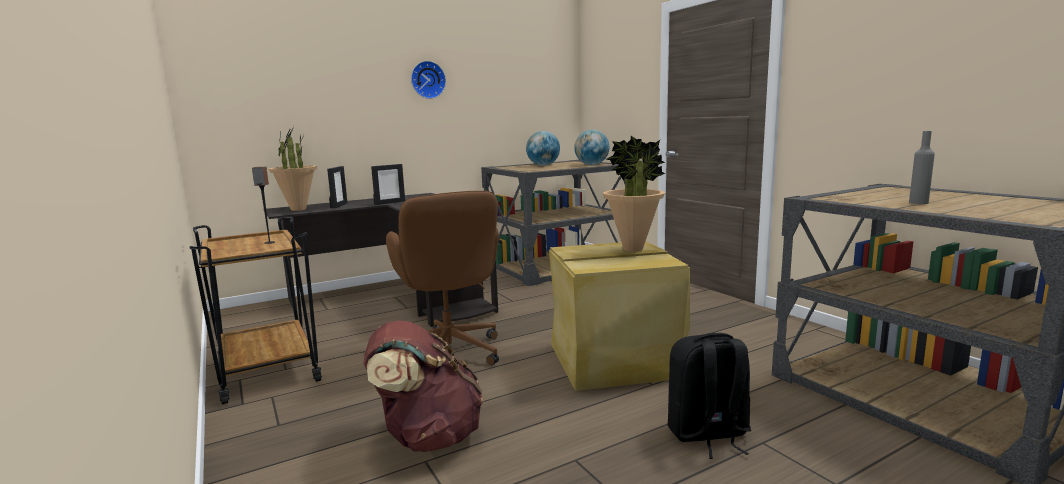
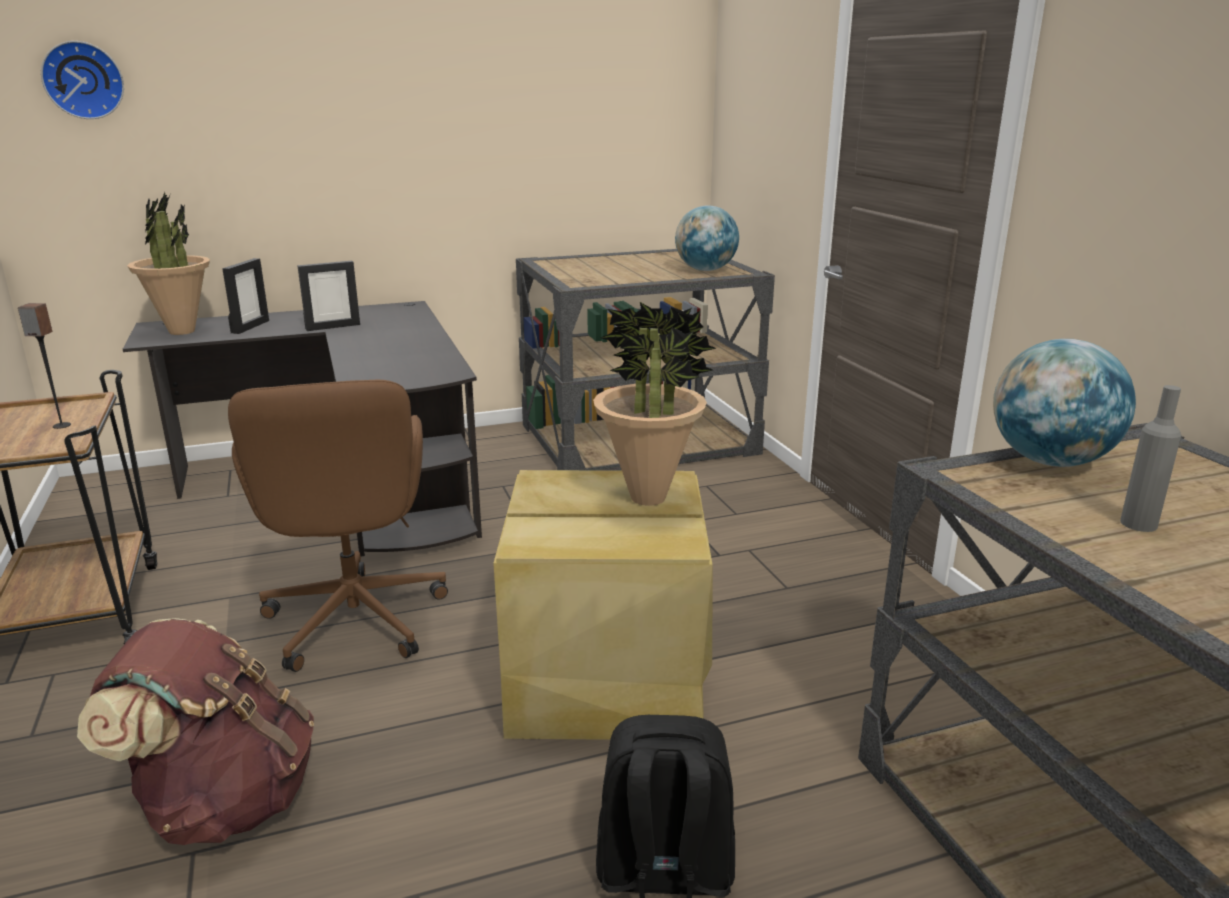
camera: 10 degrees right, 10 degrees up
wall clock [411,61,446,99] -> wall clock moved to [41,41,124,119]
globe [526,131,560,166] -> globe moved to [993,339,1136,467]

